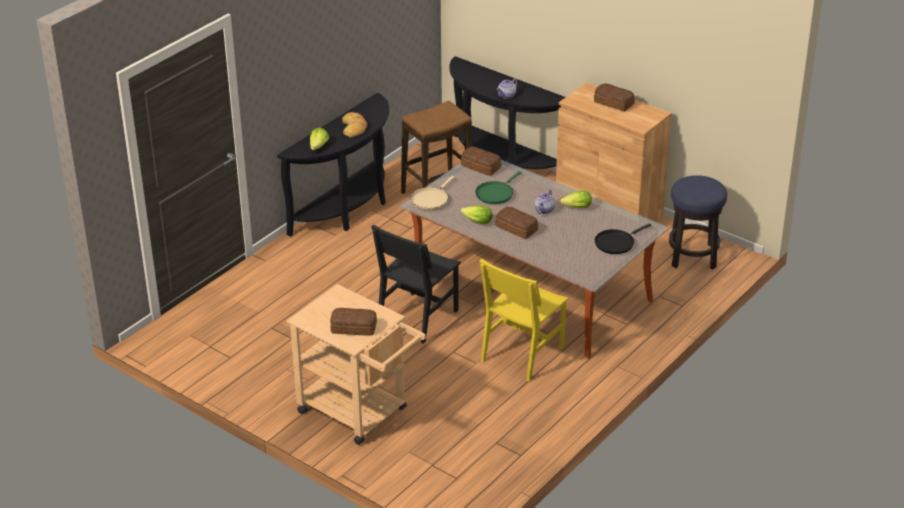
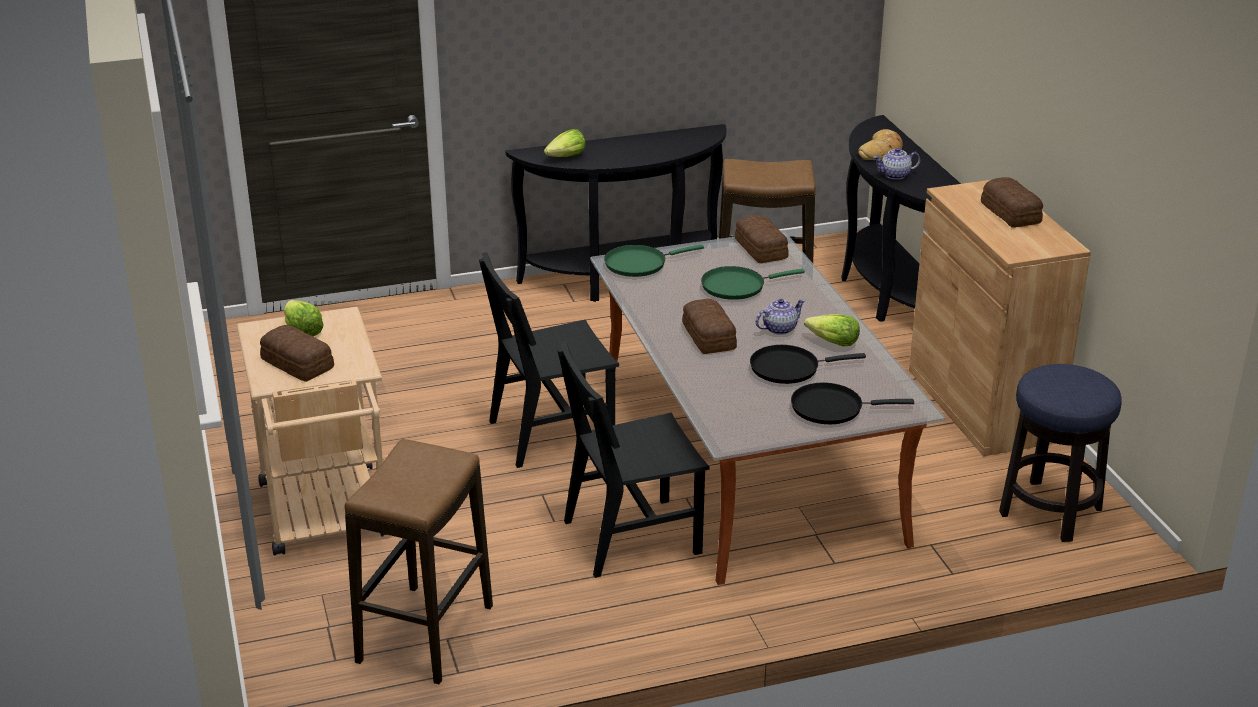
camera: 35 degrees right, 5 degrees down
bread [342,112,367,138] -> bread moved to [858,129,903,160]
beige frying pan [410,176,455,210] -> green frying pan [604,244,704,277]
lettuce [460,206,492,224] -> lettuce moved to [284,300,324,336]
yellow chair [479,259,569,382] -> black chair [557,341,710,578]
none -> stool [344,439,493,684]
none -> black frying pan [750,345,866,384]

